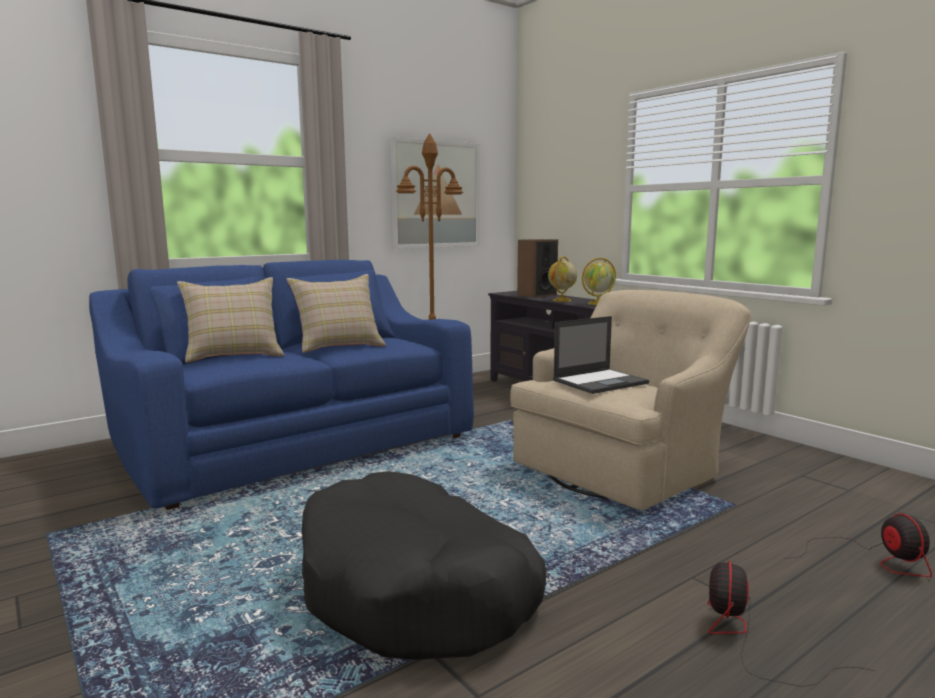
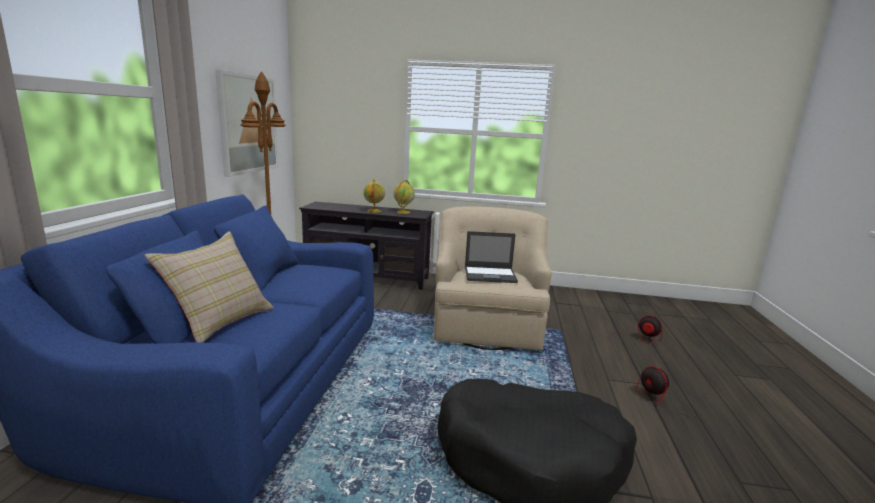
camera: 45 degrees left, 5 degrees up
beige pillow [287,274,386,353] -> none
speaker [517,239,558,298] -> none
laptop [553,316,649,394] -> laptop turned 75 degrees clockwise [465,231,518,283]

